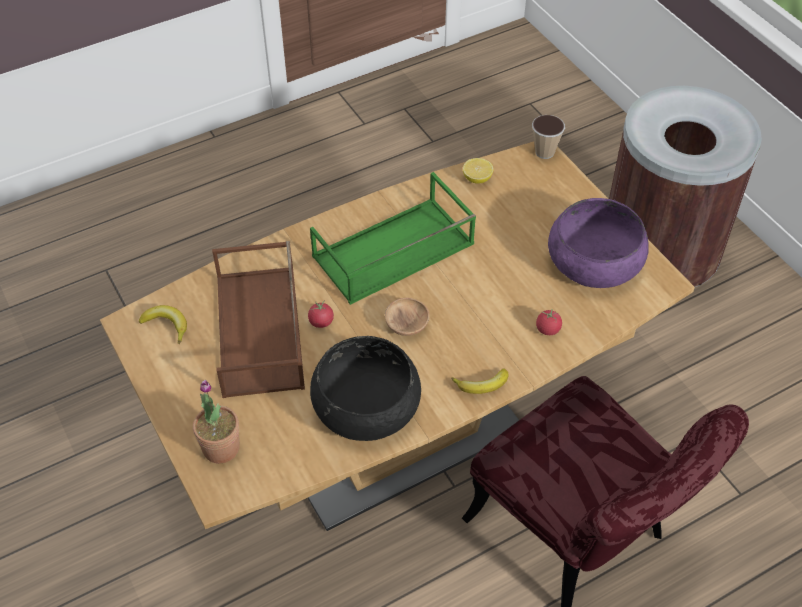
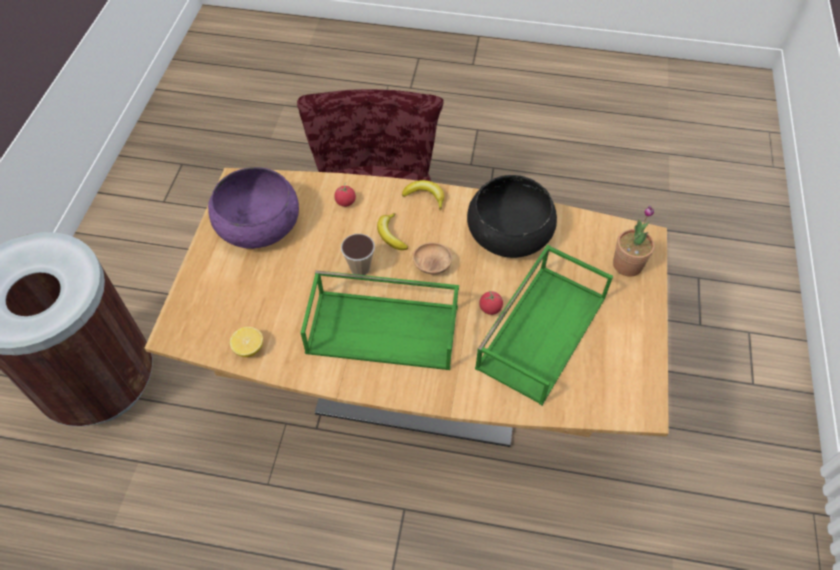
camera: 140 degrees left, 5 degrees up
banana [139,305,187,344] -> banana moved to [377,213,408,250]
brown tray [212,241,305,398] -> green tray [475,244,613,405]
cup [532,115,565,159] -> cup moved to [341,234,375,275]

